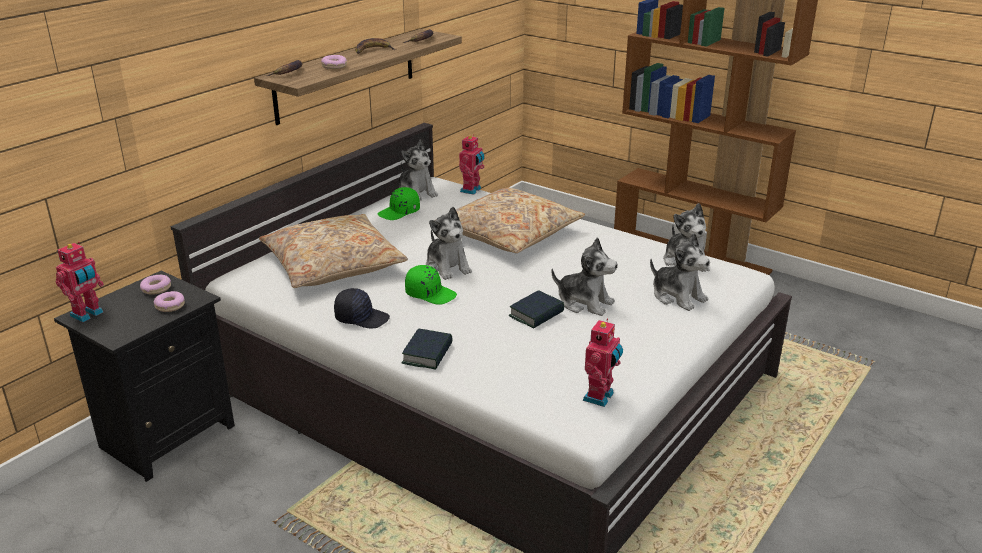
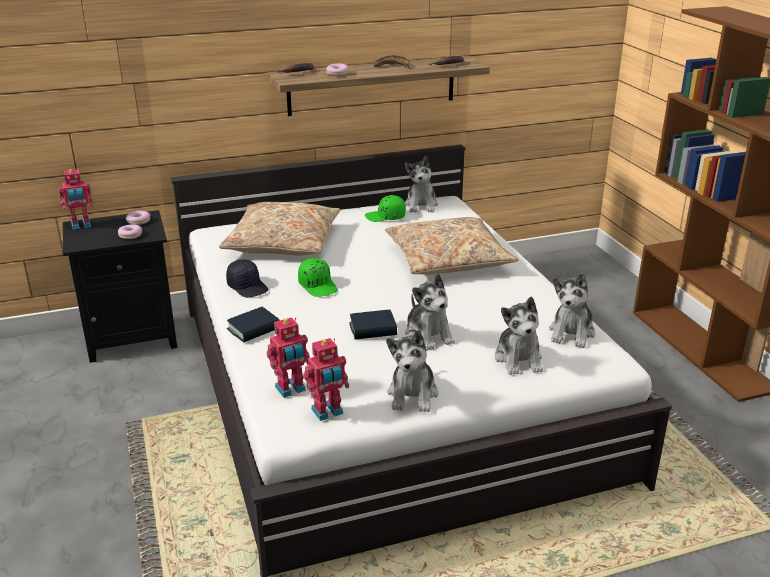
camera: 35 degrees right, 0 degrees up
plush toy [426,207,472,280] -> plush toy moved to [386,330,438,412]
toy robot [459,134,484,195] -> toy robot moved to [267,317,309,398]

